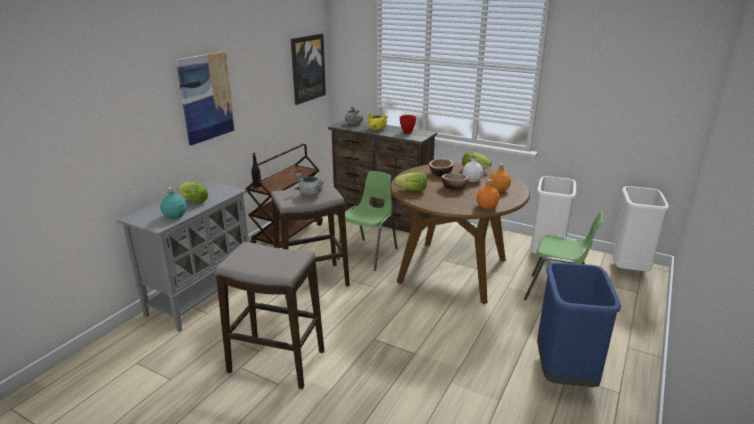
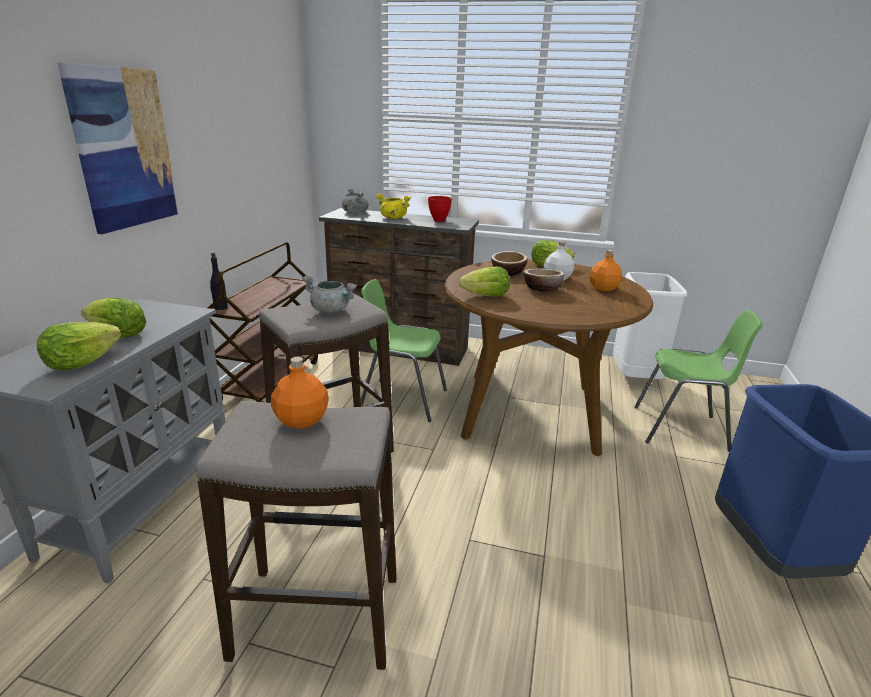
camera: 15 degrees left, 0 degrees up
turquoise bottle [160,187,187,219] -> lettuce [37,322,121,371]
picture [291,33,326,105] -> none
green chair [337,171,397,271] -> green chair turned 90 degrees counterclockwise [361,279,447,422]
orange bottle [476,179,499,209] -> orange bottle moved to [271,357,329,429]
white trash can [611,186,669,272] -> none

